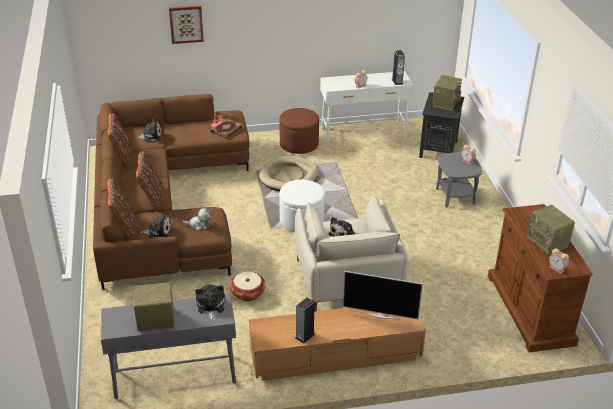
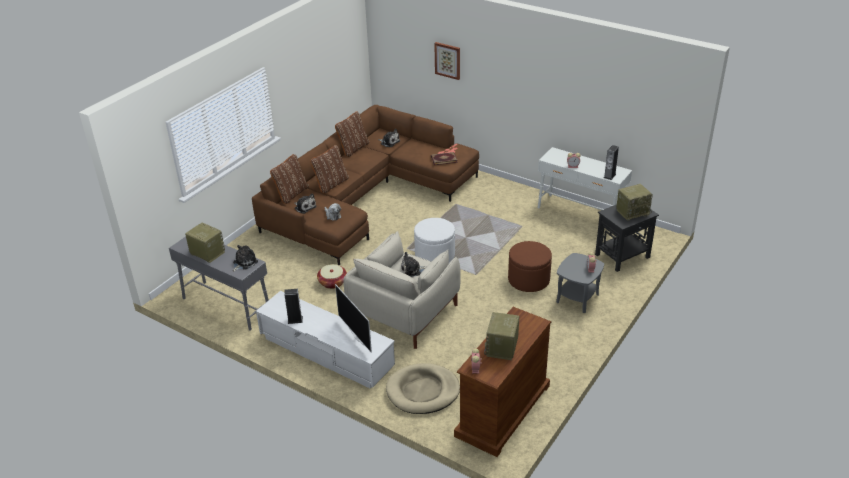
camera: 45 degrees right, 0 degrees up
brown tv stand [249,308,426,381] -> white tv stand [256,291,395,388]
beige dog bed [259,156,318,191] -> beige dog bed moved to [386,363,460,414]
brown ottoman [279,108,319,154] -> brown ottoman moved to [508,241,552,292]

